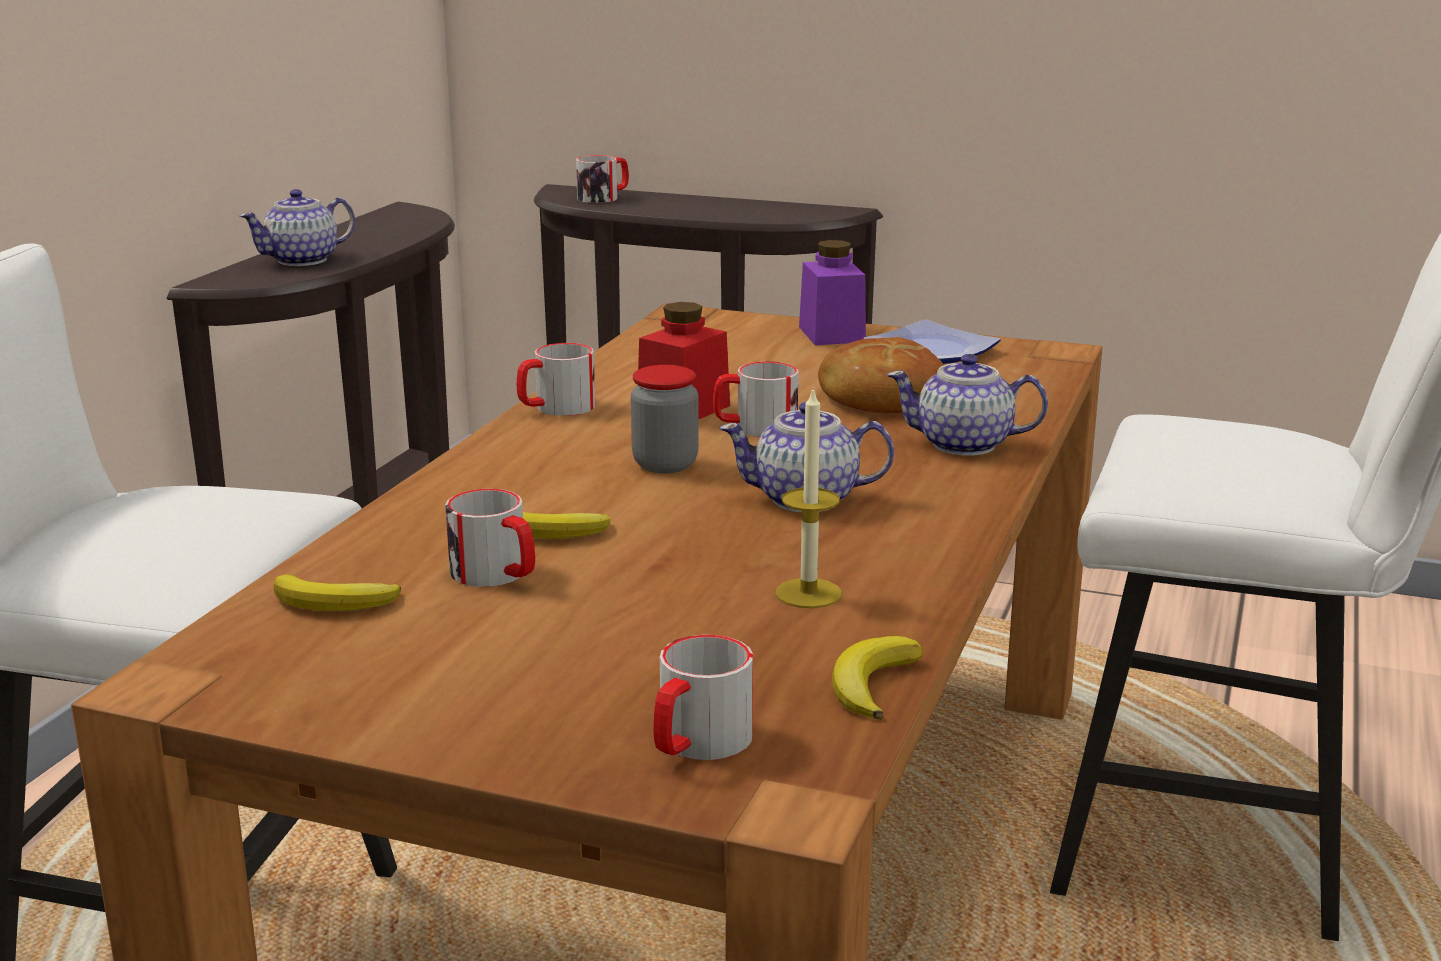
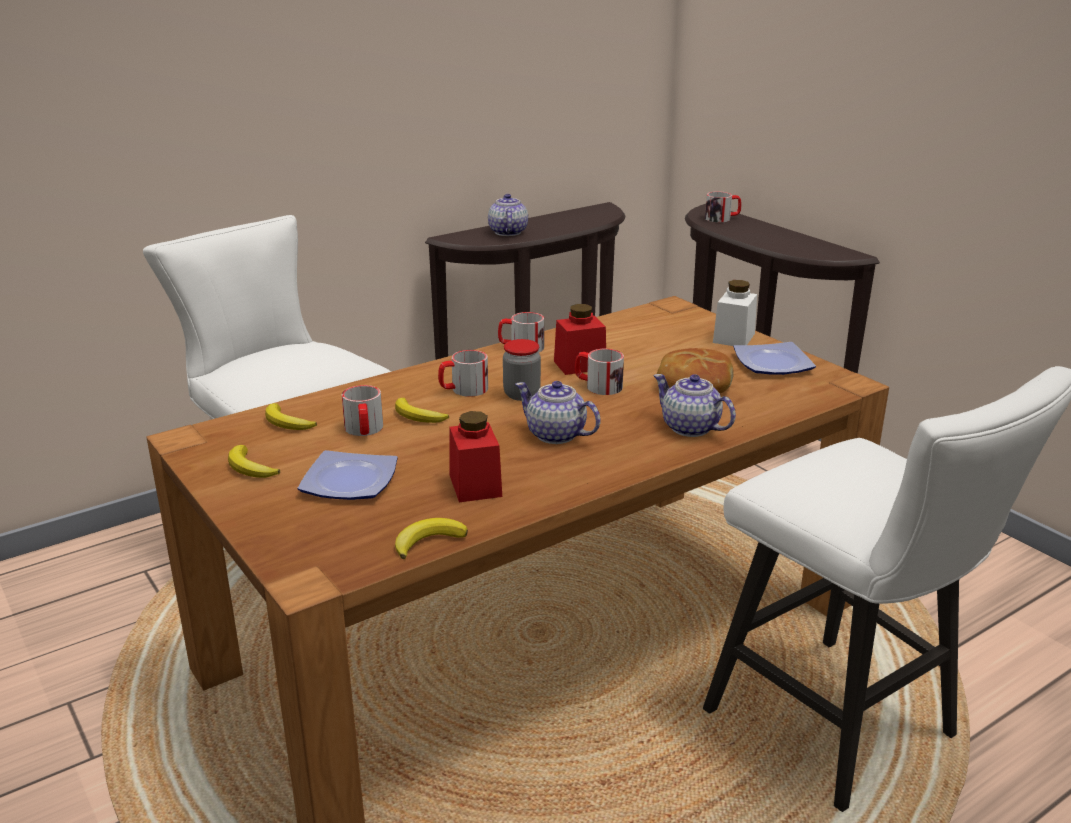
camera: 35 degrees right, 5 degrees up
teapot [239,189,355,266] -> teapot turned 90 degrees clockwise [488,194,528,236]
mug [654,635,753,760] -> mug moved to [438,350,488,397]
candle [775,387,842,608] -> red jar [450,411,502,502]
purple jar [799,240,866,345] -> white jar [713,280,757,346]
none -> banana [228,445,280,478]
none -> plate [298,450,398,500]

